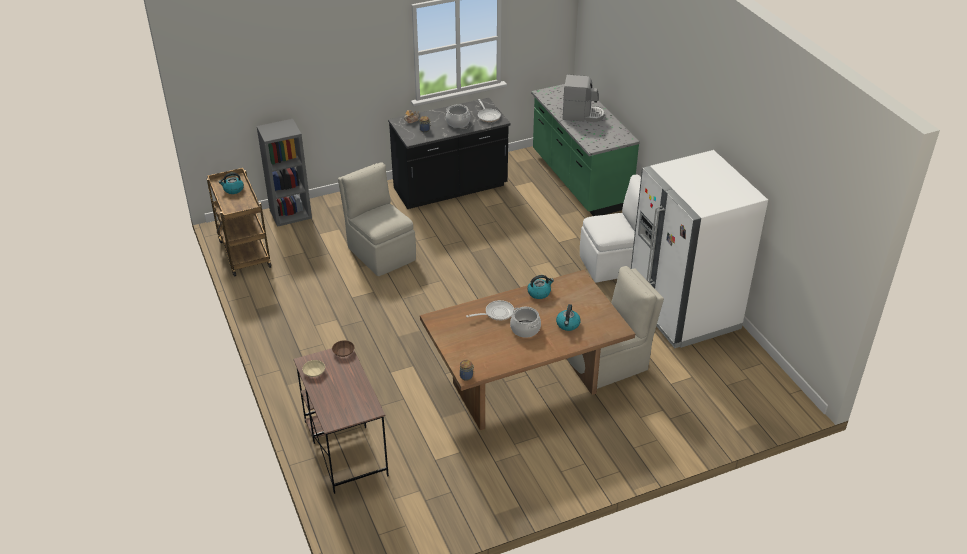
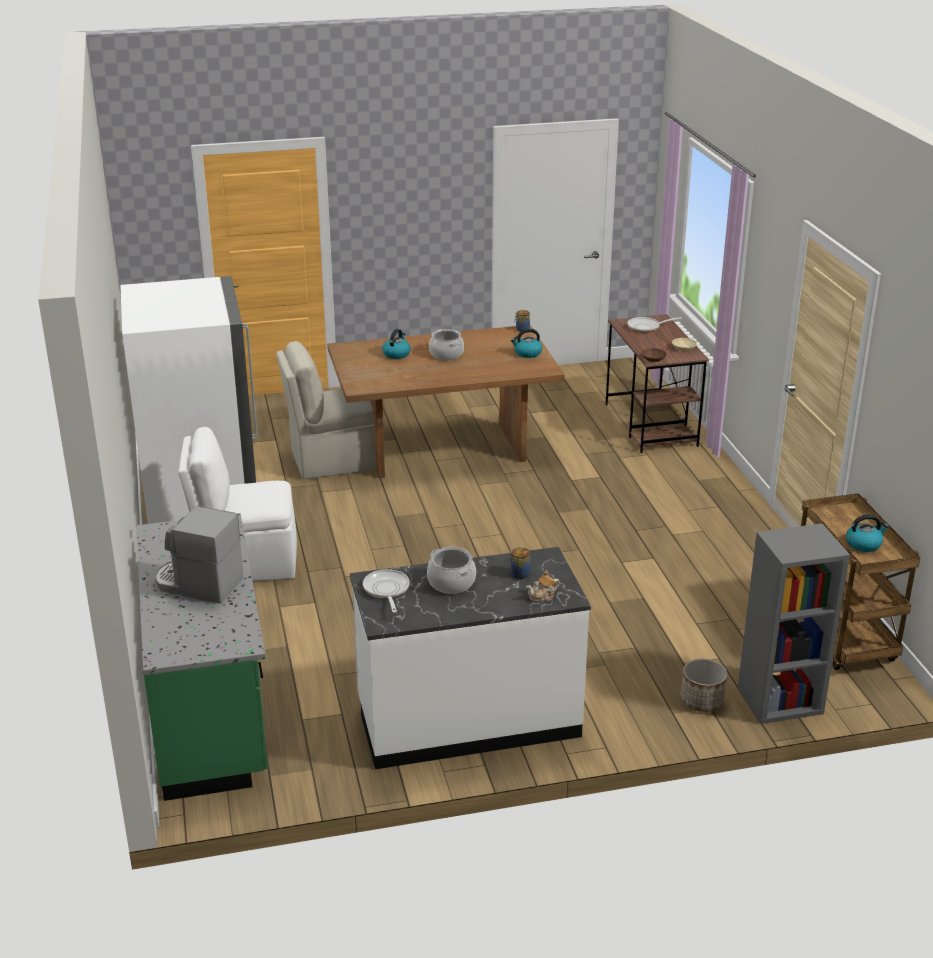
camera: 170 degrees left, 10 degrees down
beige chair [338,162,416,276] -> none
black counter [388,98,511,209] -> white counter [350,547,591,769]
frying pan [466,300,514,321] -> frying pan moved to [628,317,682,332]
kettle [527,275,554,299] -> kettle moved to [511,329,542,358]
none -> planter [681,659,728,712]

